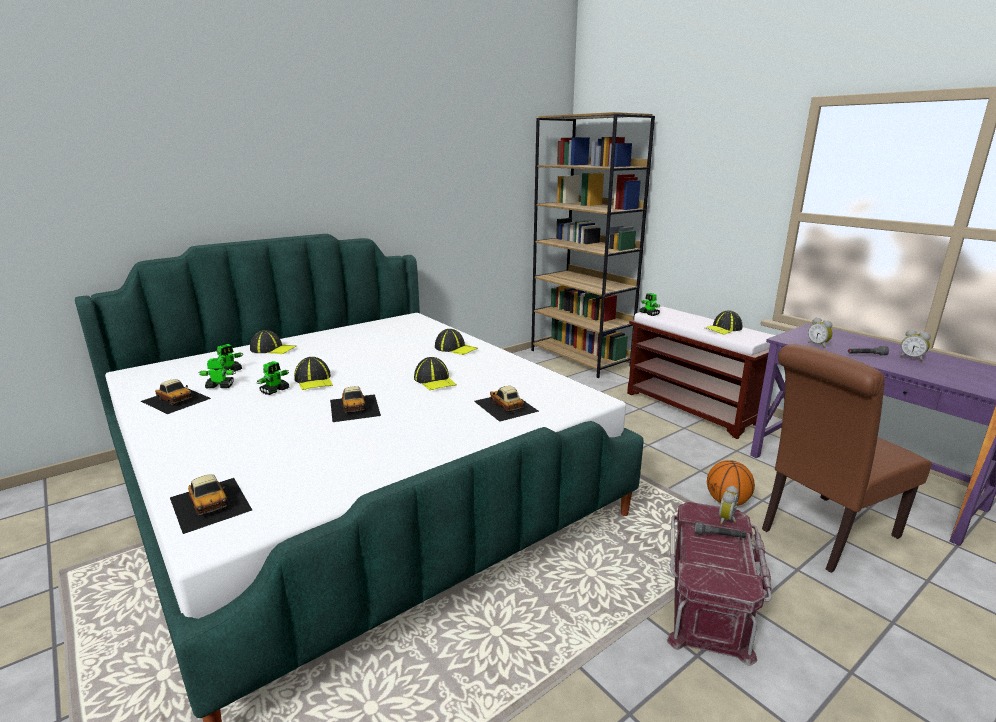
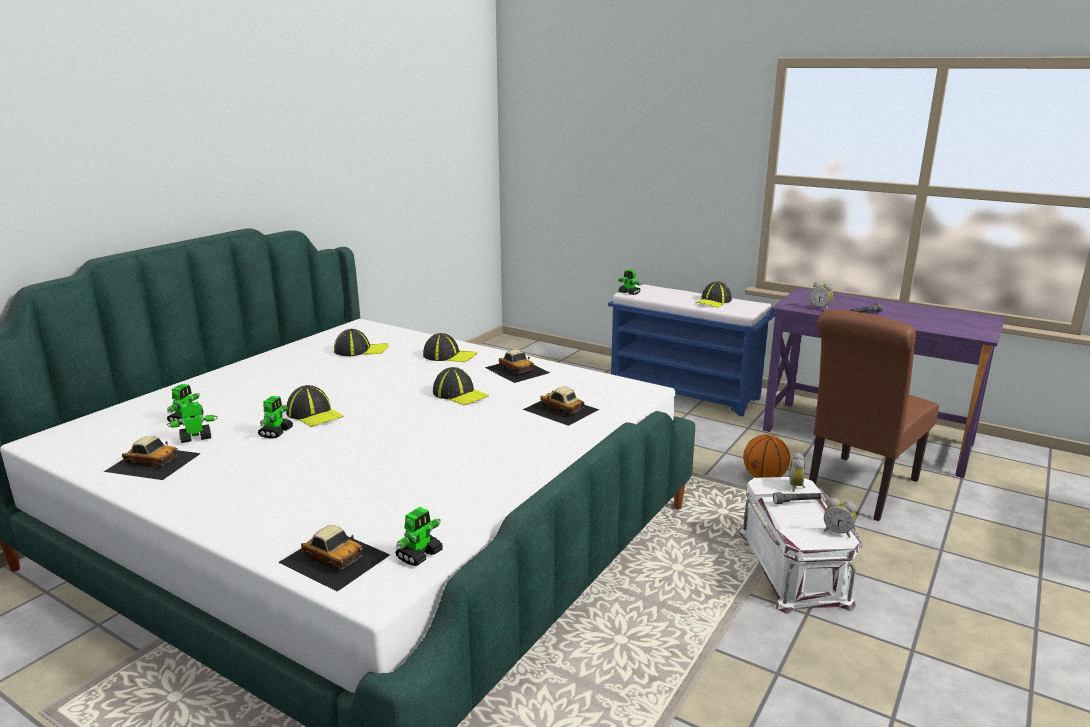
camera: 20 degrees left, 0 degrees up
cap [250,330,296,354] -> cap moved to [334,329,389,356]
toy car [330,386,381,422] -> toy car moved to [485,349,550,383]
brown bookcase [531,112,655,378] -> none
brown bench [627,307,776,439] -> blue bench [608,284,775,416]
red storage box [667,502,772,666] -> white storage box [738,477,863,614]
alarm clock [900,329,931,361] -> alarm clock moved to [824,498,856,538]
none -> toy robot [395,507,443,566]

